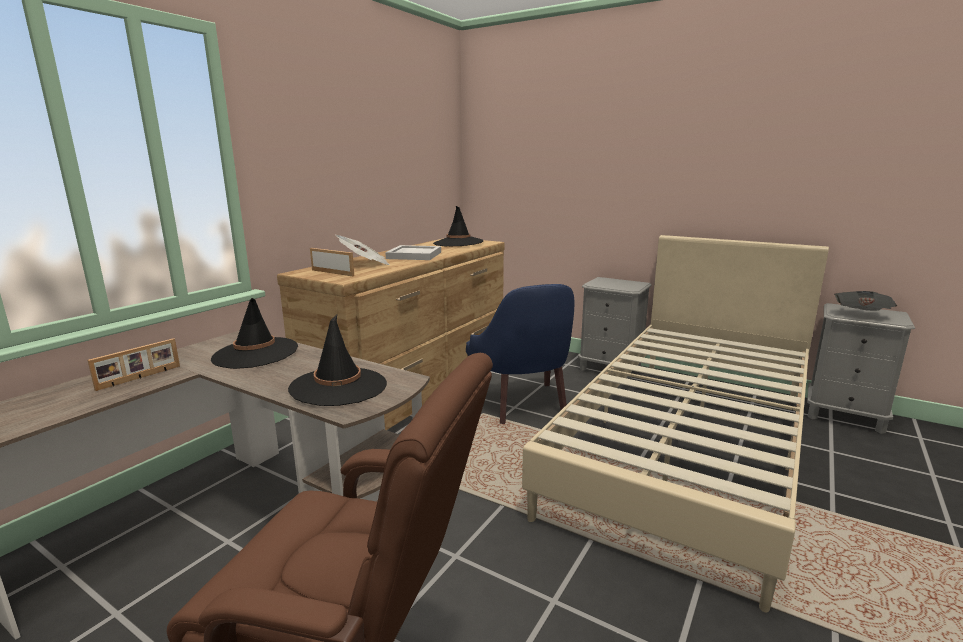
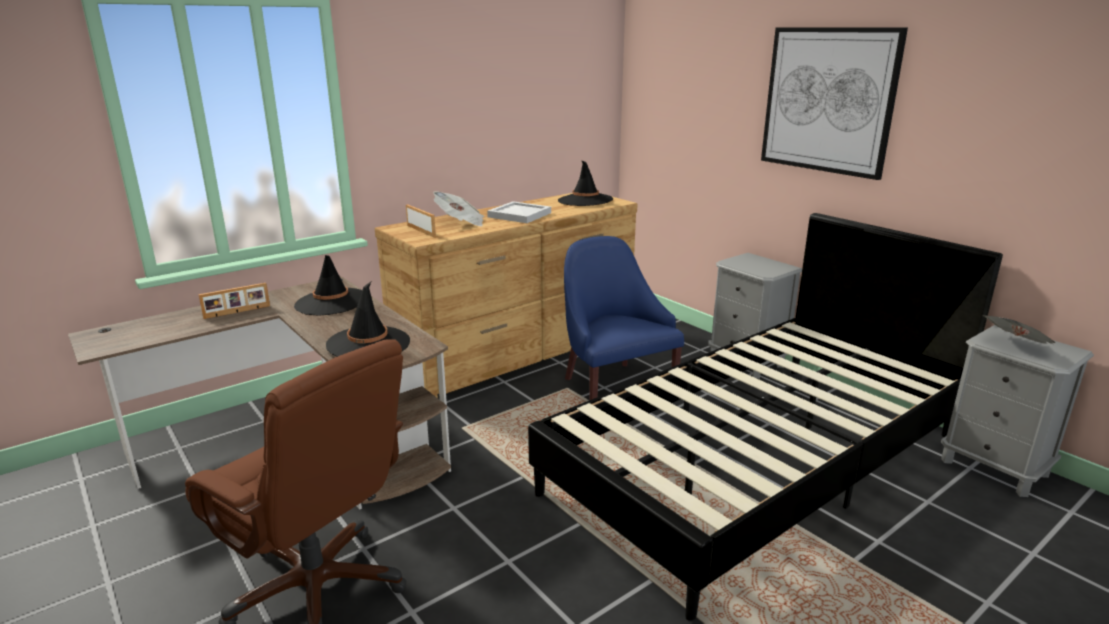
camera: 20 degrees right, 5 degrees up
blue armchair [466,284,575,424] -> blue armchair turned 150 degrees clockwise [564,236,684,400]
beige bed [522,235,829,612] -> black bed [528,213,1003,621]
none -> picture [761,27,908,180]

